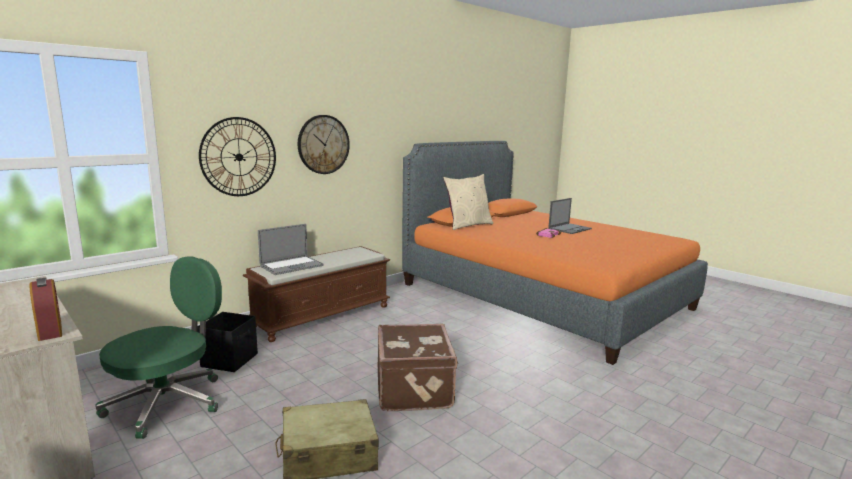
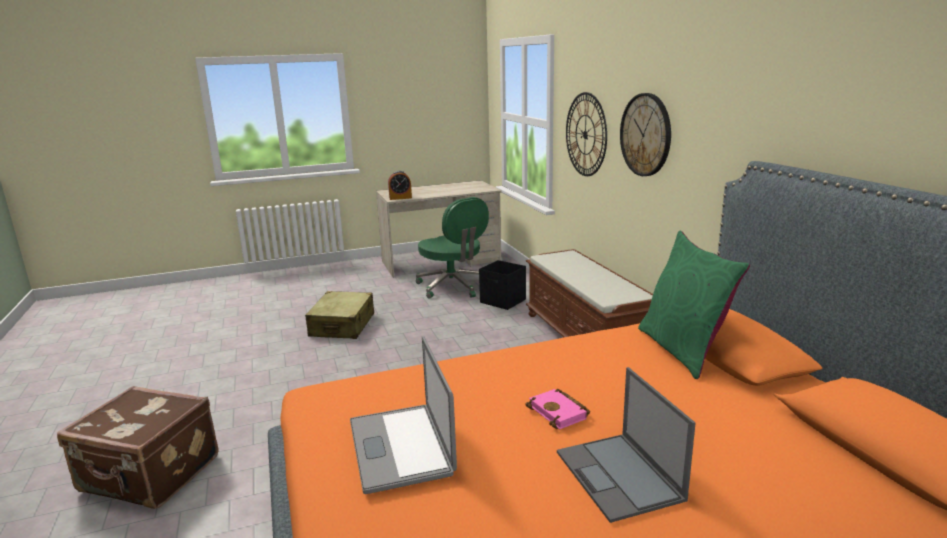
camera: 115 degrees right, 5 degrees up
laptop [258,224,324,275] -> laptop moved to [350,336,457,494]
brown suitcase [378,324,458,411] -> brown suitcase moved to [57,386,218,509]
beige pillow [443,174,493,230] -> green pillow [638,231,750,379]

